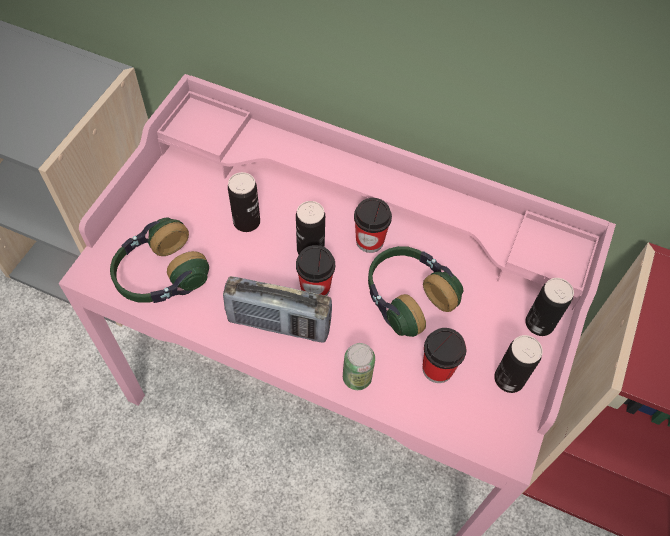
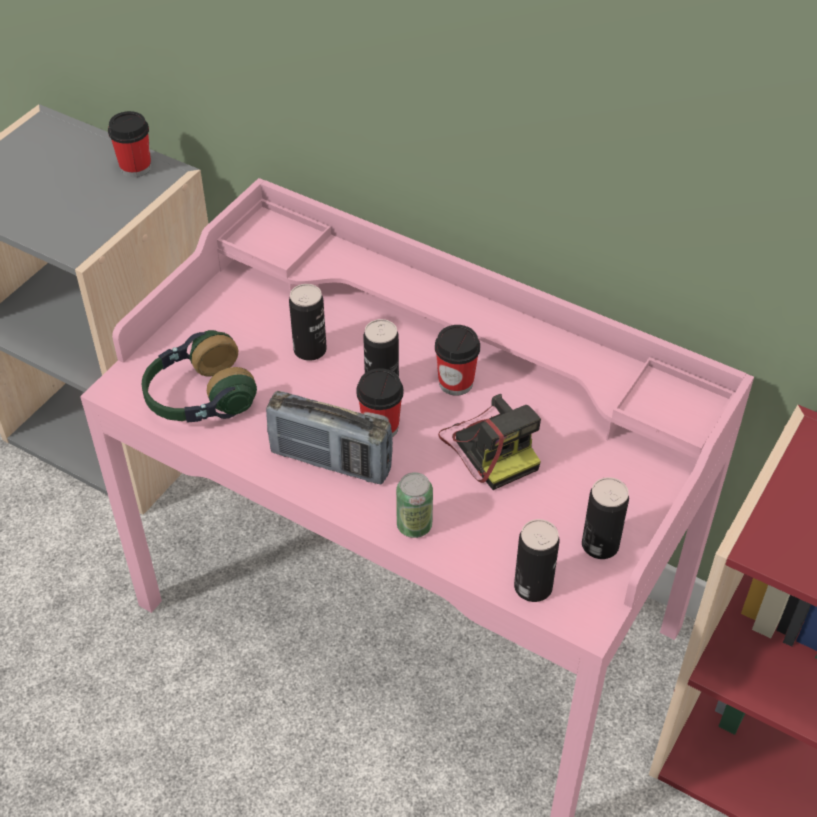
camera: 10 degrees right, 10 degrees down
headphones [368,246,463,337] -> camera [438,394,541,490]
cup [422,328,466,383] -> cup moved to [108,111,151,177]
can [525,278,574,336] -> can moved to [514,519,560,602]

